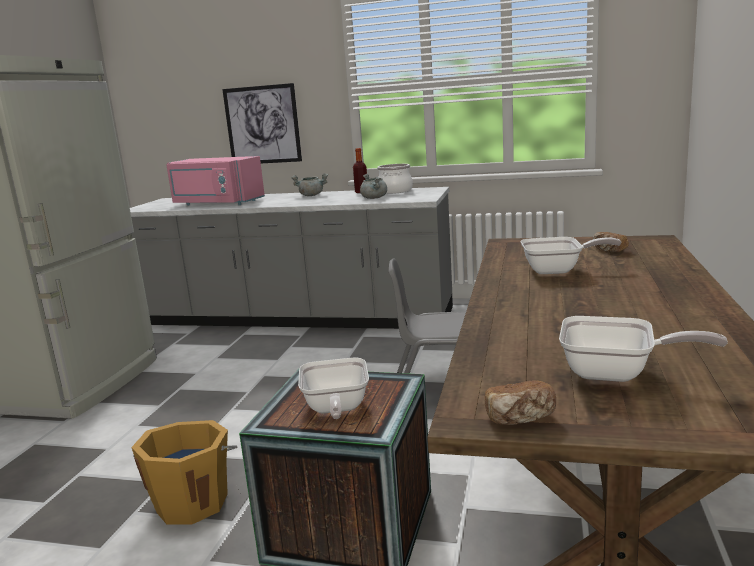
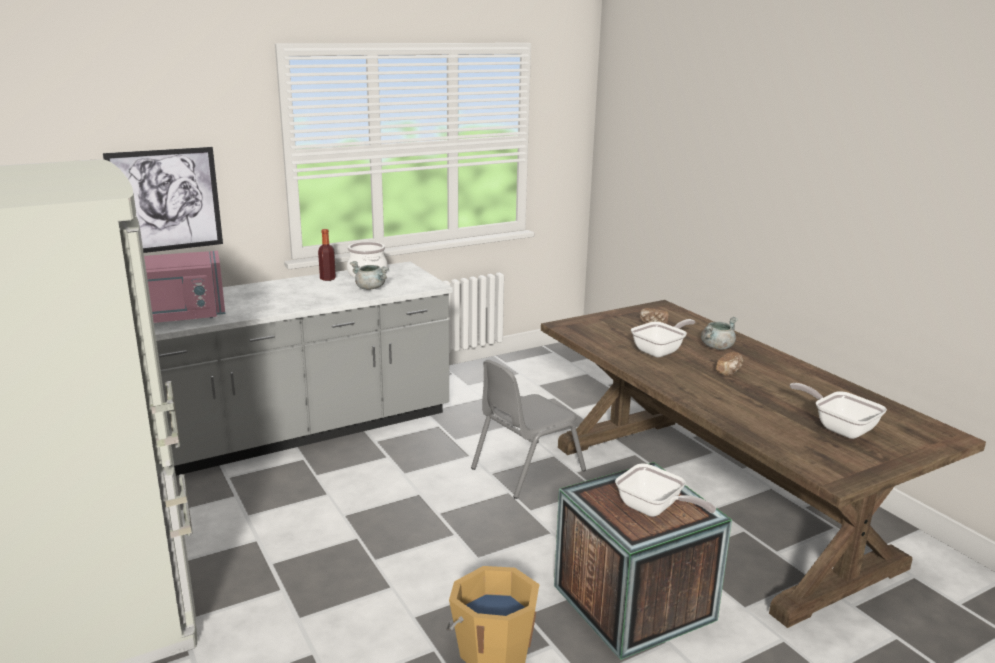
camera: 45 degrees left, 5 degrees up
grey cooking pot [291,173,328,196] -> grey cooking pot moved to [701,317,738,350]
bread [485,380,556,425] -> bread moved to [716,352,744,376]
frying pan [559,316,728,382] -> frying pan turned 105 degrees counterclockwise [790,383,887,439]

